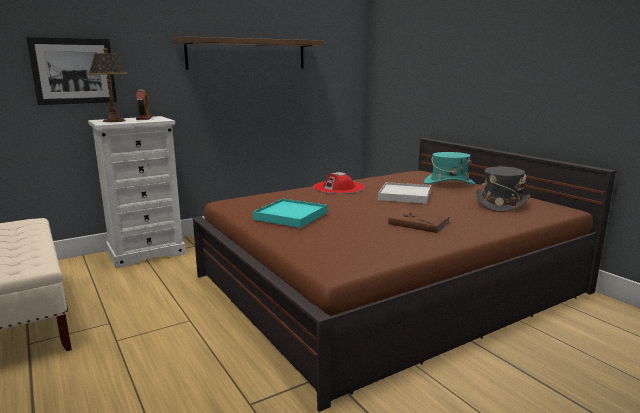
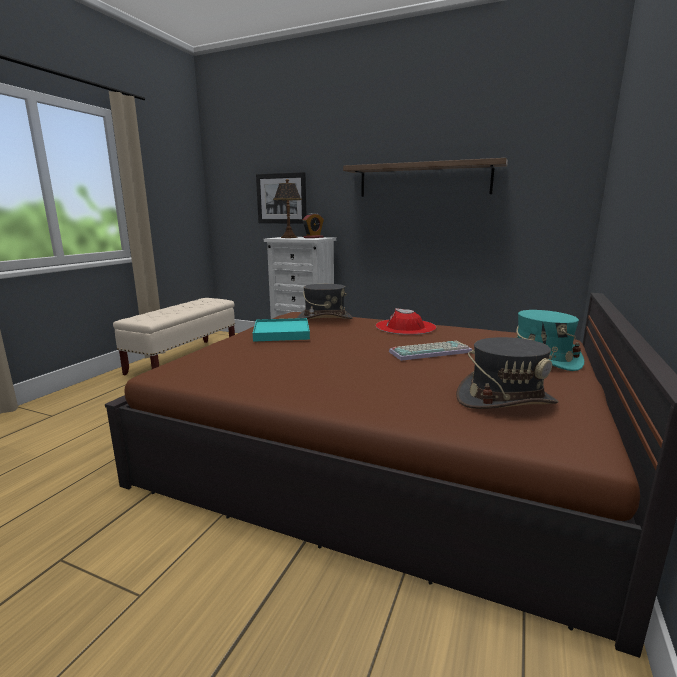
camera: 55 degrees right, 0 degrees up
white tray [378,182,431,204] -> keyboard [389,341,472,361]
brown book [388,209,450,233] -> none
none -> grey hat [297,284,353,320]

